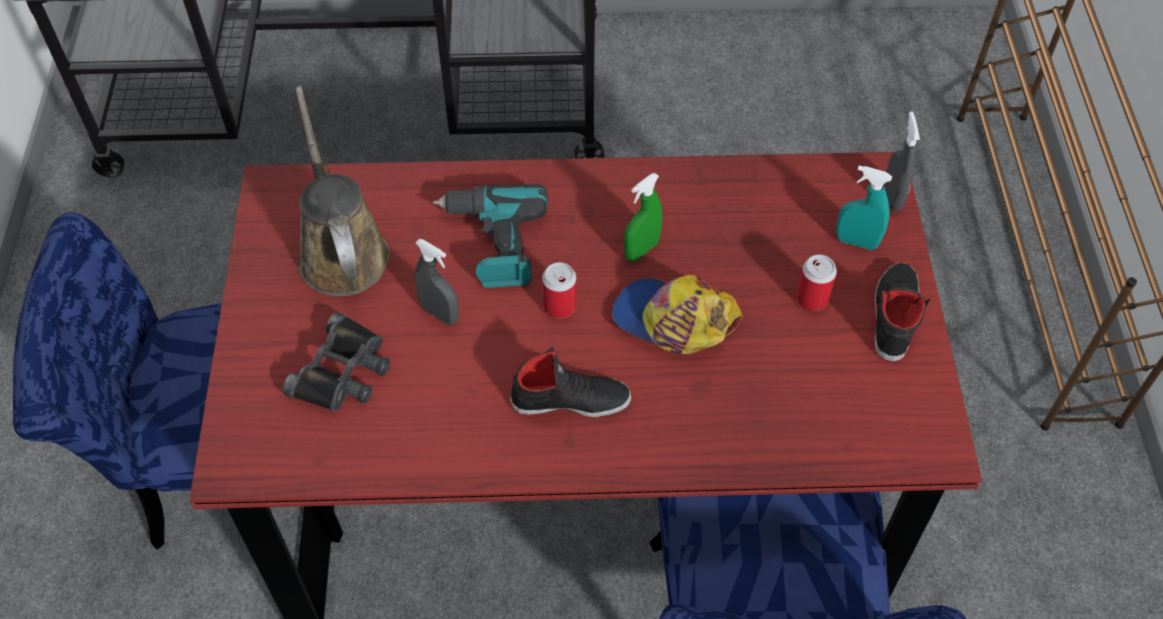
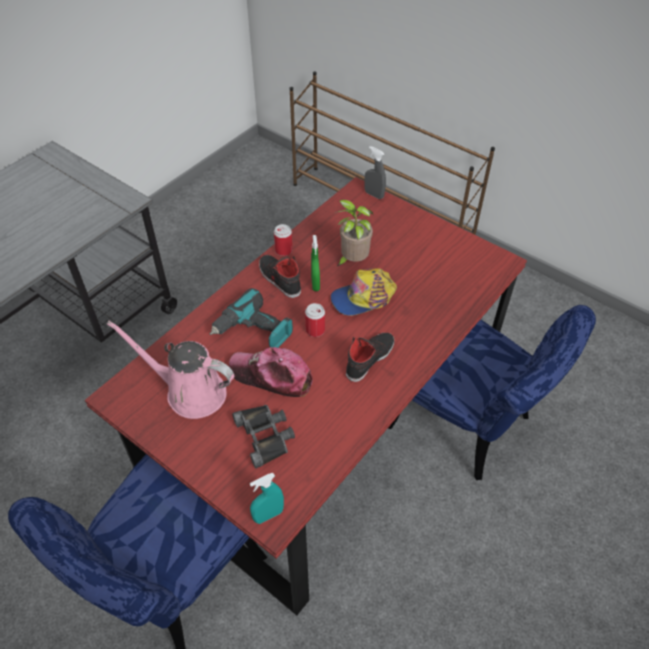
camera: 50 degrees left, 5 degrees down
brown watering can [295,86,390,296] -> pink watering can [107,321,234,419]
grey spray bottle [415,239,459,325] -> cap [229,347,313,397]
can [796,254,837,311] -> can moved to [274,224,293,256]
turquoise spray bottle [836,165,892,250] -> turquoise spray bottle moved to [250,473,284,524]
black shoe [875,263,931,361] -> black shoe moved to [259,255,301,298]
none -> potted plant [336,200,374,267]

